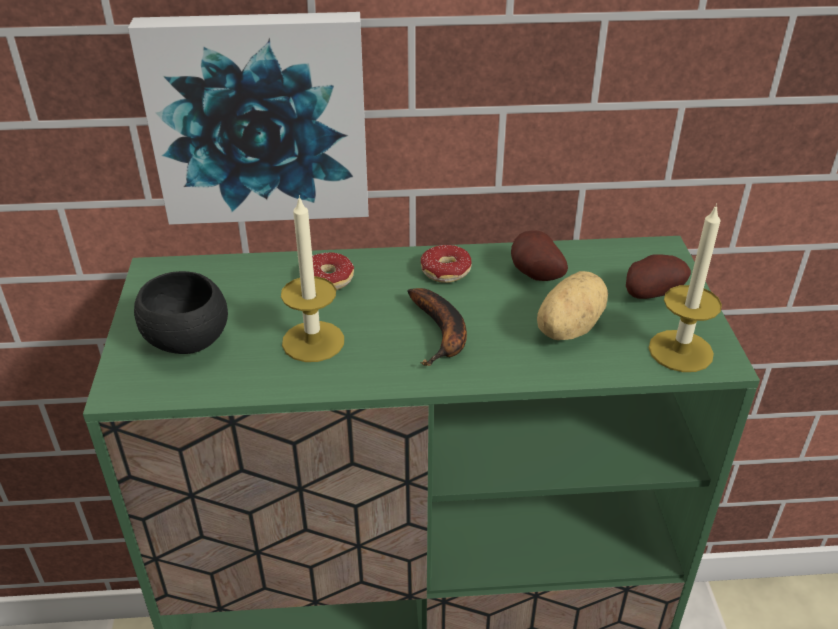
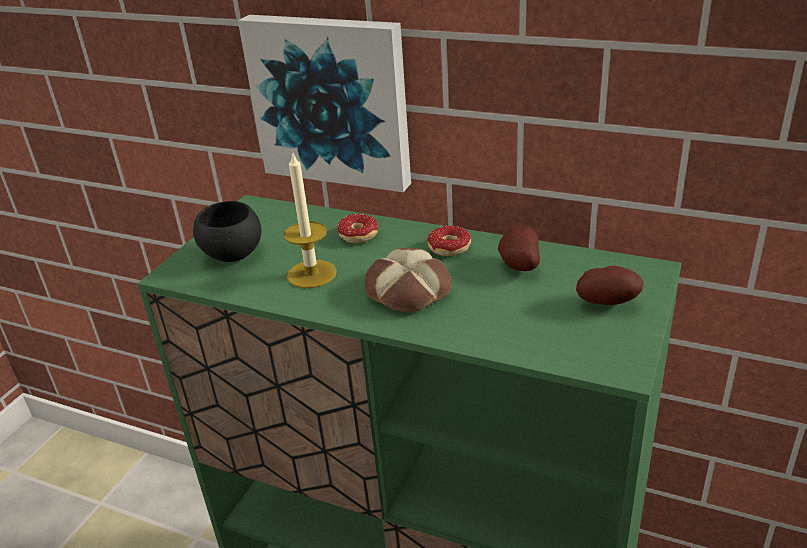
camera: 30 degrees right, 5 degrees down
banana [407,288,467,366] -> bread [364,248,452,312]
potato [537,271,608,340] -> none
candle [649,204,722,372] -> none

